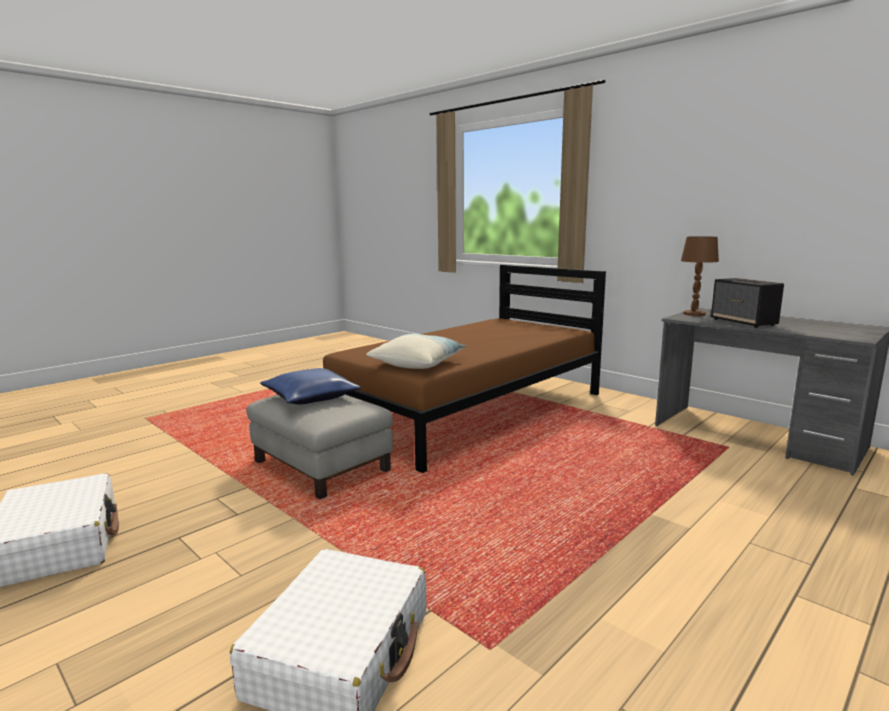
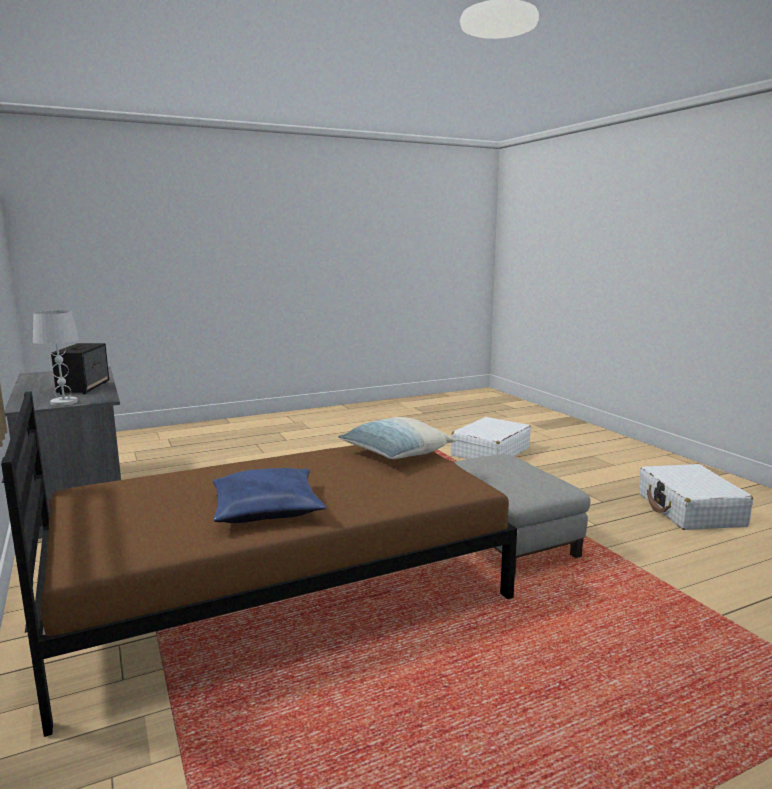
camera: 160 degrees left, 0 degrees up
blue pillow [260,368,361,405] -> blue pillow moved to [213,468,326,523]
brown table lamp [681,236,719,316] -> white table lamp [33,310,79,406]

